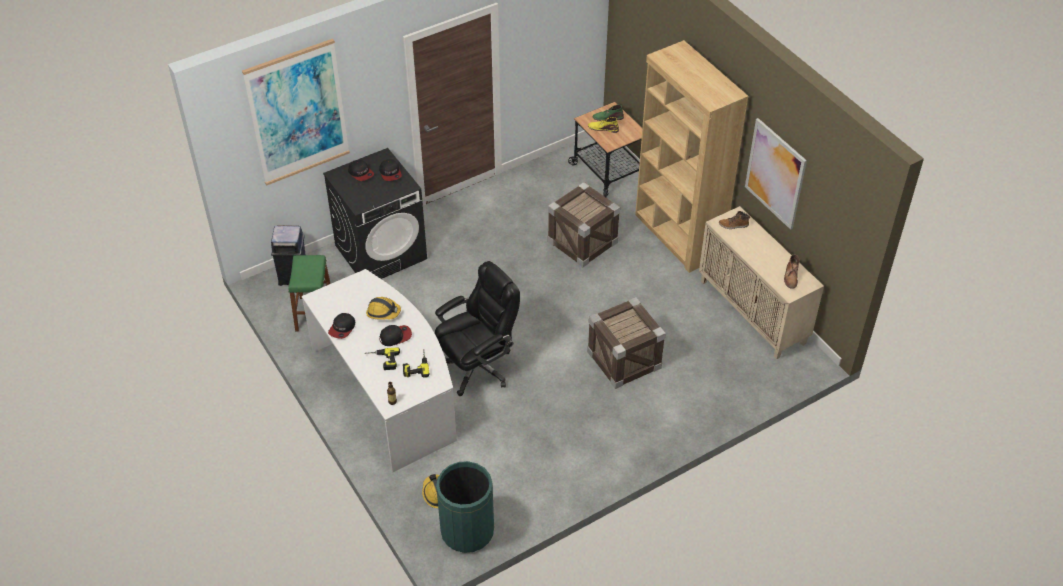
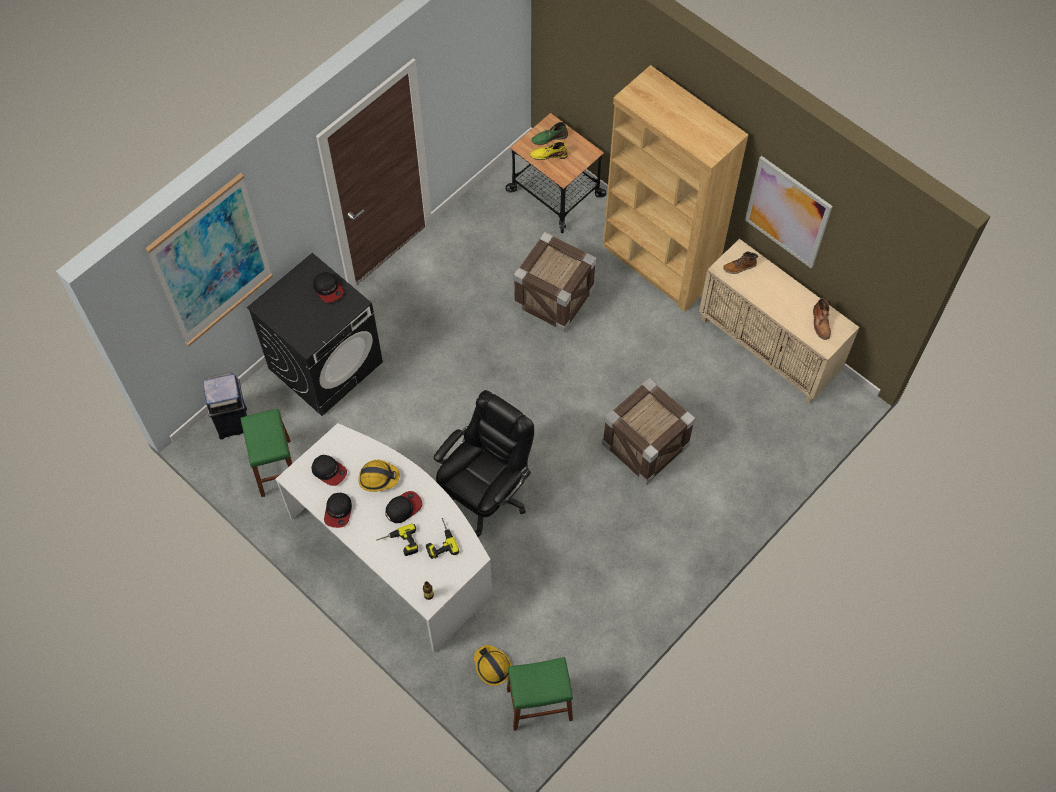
camera: 15 degrees left, 15 degrees up
cap [348,160,374,181] -> cap moved to [311,455,347,486]
green trash can [436,461,494,553] -> green stool [507,657,573,731]

